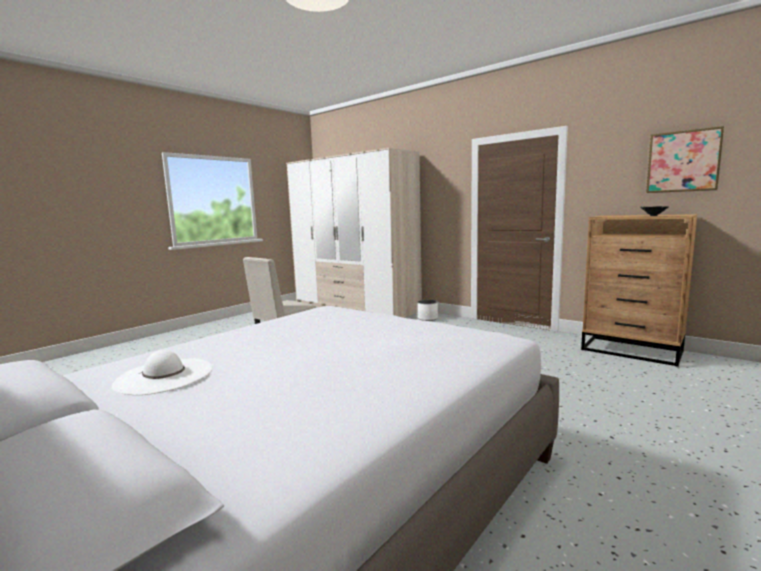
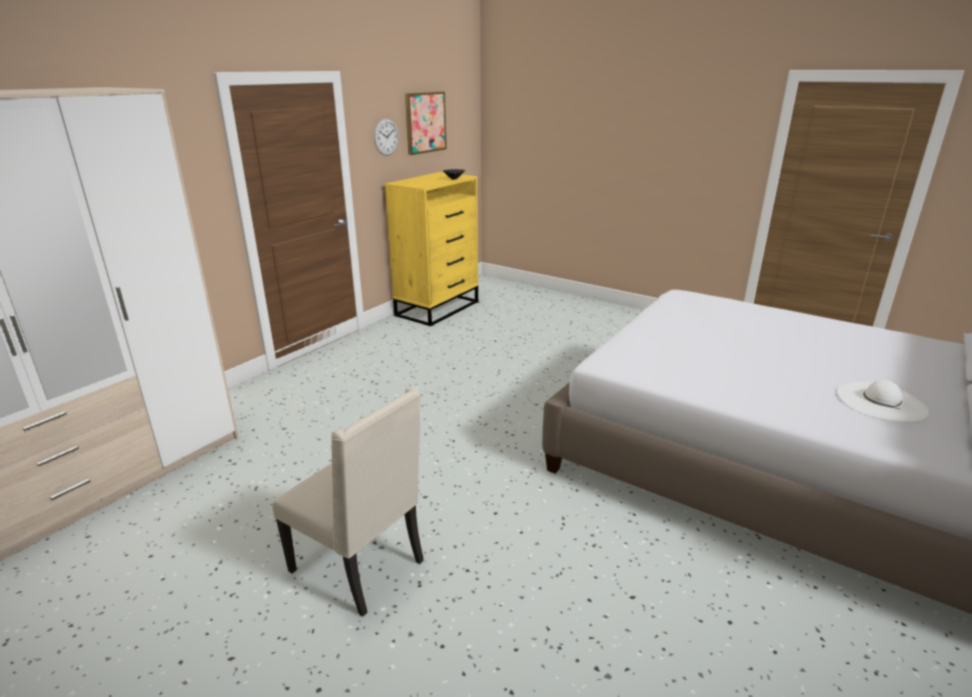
camera: 95 degrees left, 15 degrees up
white planter [417,300,438,321] -> none
brown dresser [581,214,697,367] -> yellow dresser [385,172,478,326]
none -> wall clock [374,119,399,156]

